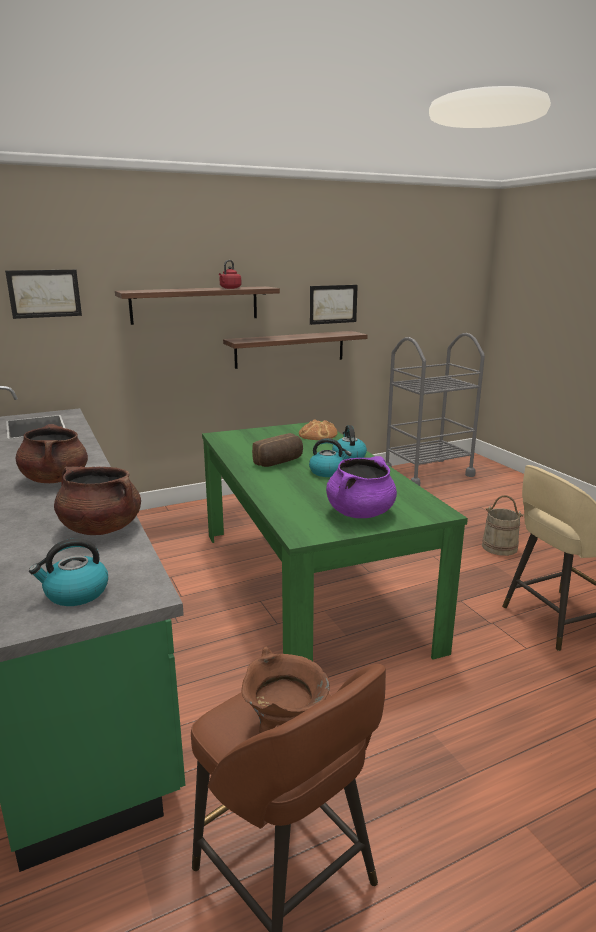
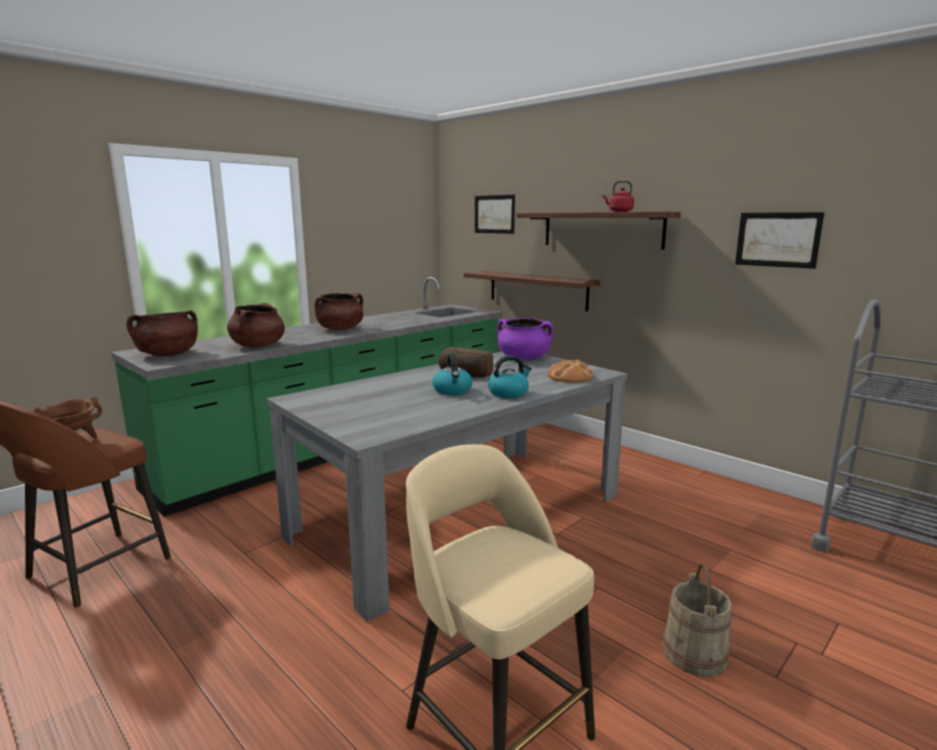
camera: 70 degrees right, 5 degrees down
kettle [29,538,108,606] -> brown cooking pot [126,310,198,356]
green dining table [202,421,468,661] -> grey dining table [266,352,627,622]
shelf [223,331,368,369] -> shelf moved to [464,271,600,312]
purple cooking pot [326,456,397,518] -> purple cooking pot moved to [497,318,554,359]

